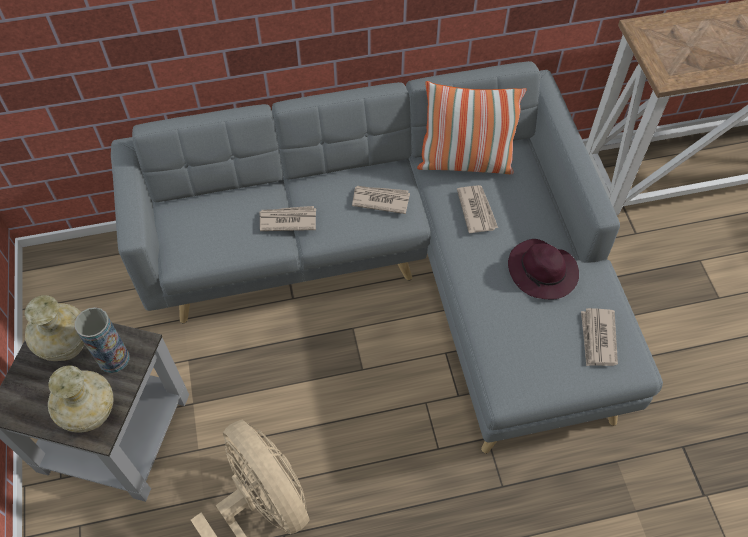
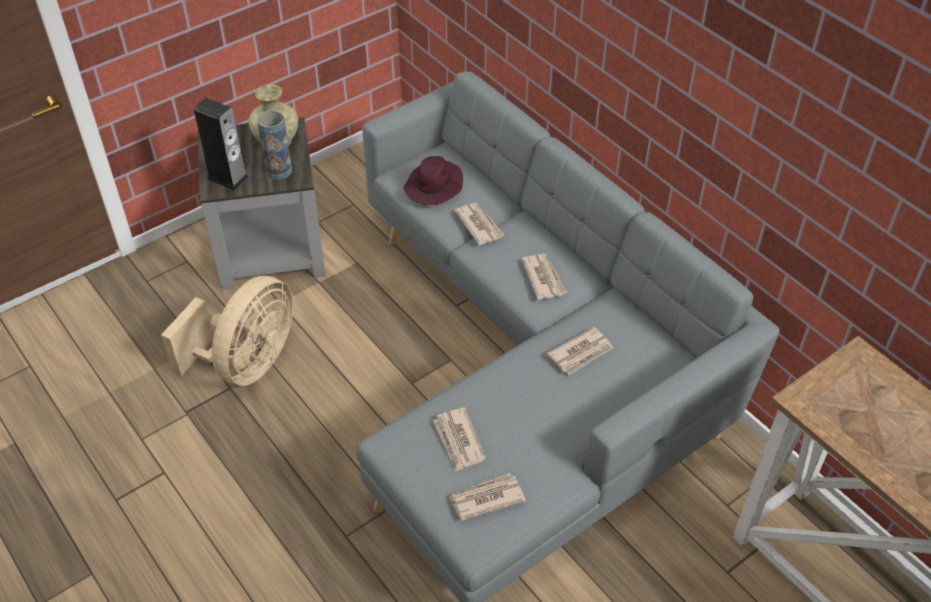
camera: 65 degrees right, 10 degrees down
beige vase [48,366,113,433] -> speaker [194,98,249,191]
pillow [417,81,527,174] -> none
purple hat [508,239,579,299] -> purple hat moved to [403,156,463,205]
none -> newspaper [432,407,486,472]

